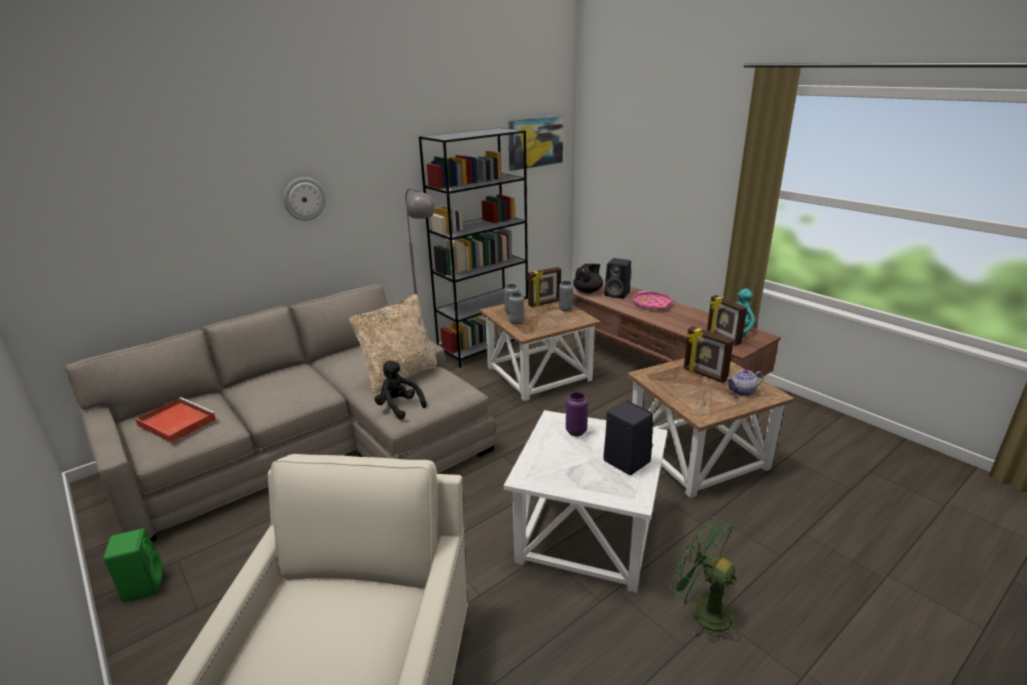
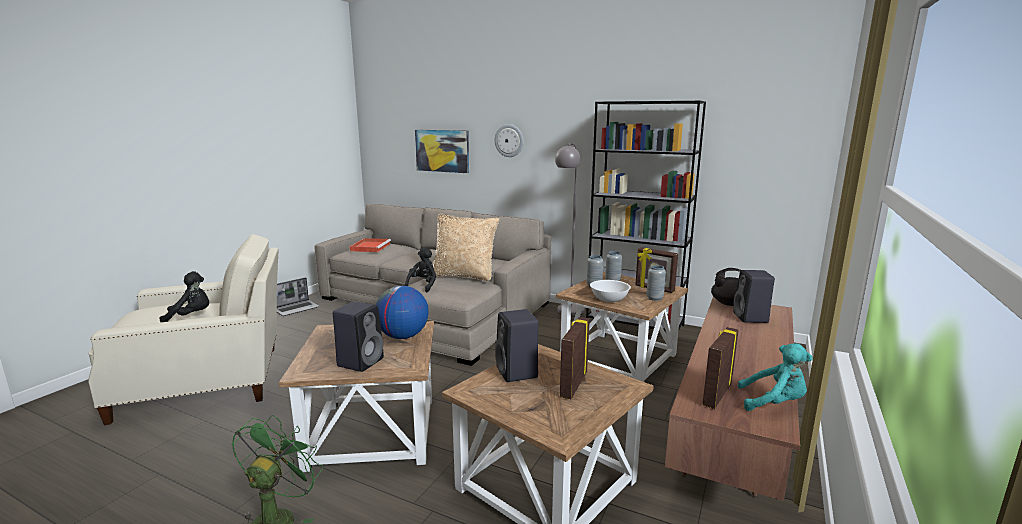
camera: 65 degrees right, 10 degrees down
green speaker [104,528,163,603] -> laptop [277,277,320,316]
white side table [504,410,667,593] -> brown side table [279,321,434,472]
picture [508,116,563,171] -> picture moved to [415,130,469,173]
purple vase [566,392,588,436] -> globe [376,286,429,339]
pink tray [633,291,672,309] -> none
teapot [726,369,763,396] -> none
none -> black plush toy [159,271,209,322]
none -> black speaker [495,309,538,382]
none -> white bowl [590,280,631,302]

